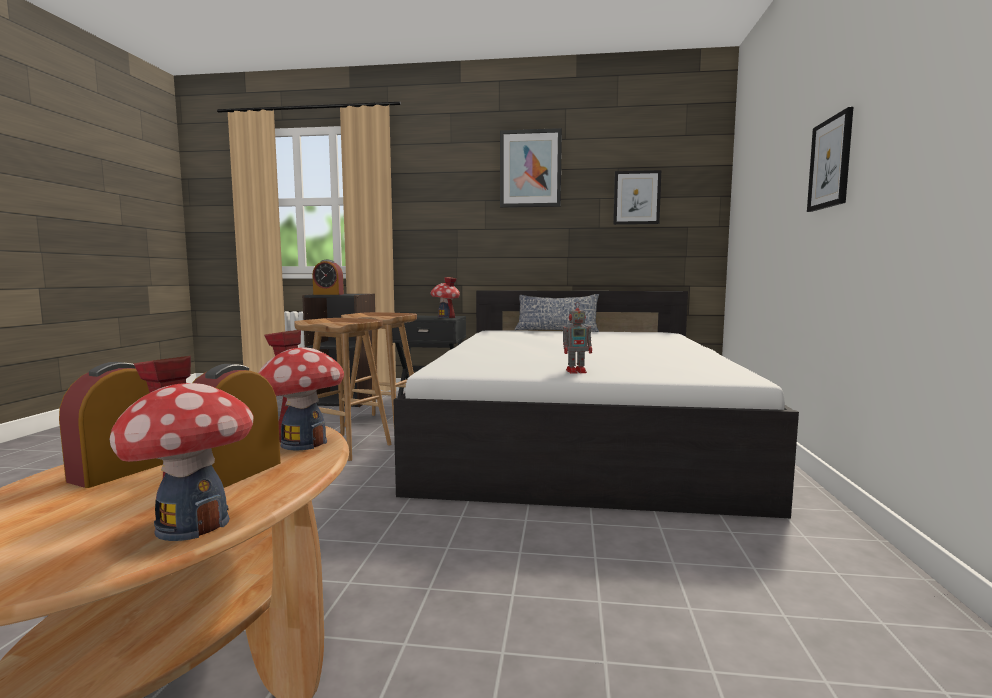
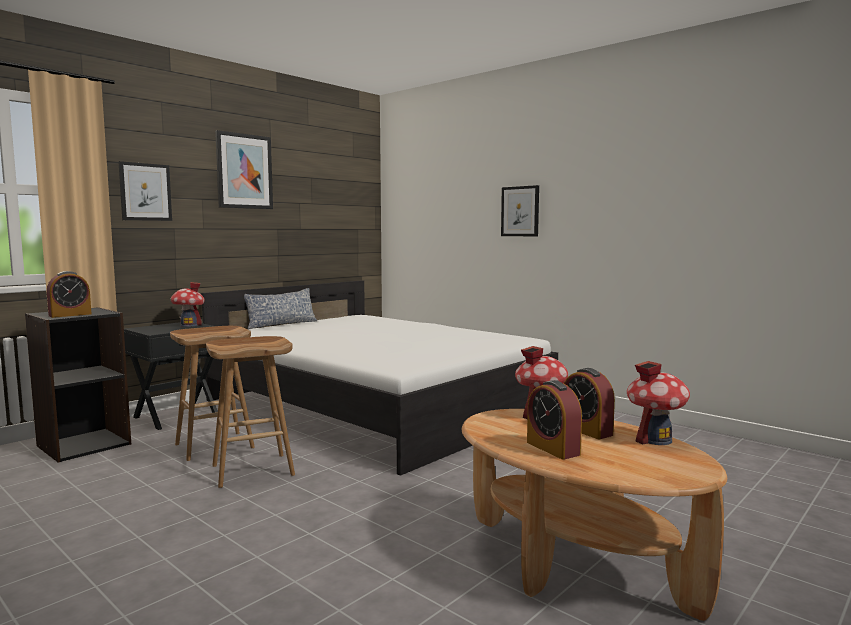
camera: 55 degrees left, 0 degrees up
toy robot [563,302,592,374] -> none
picture [613,170,661,225] -> picture moved to [118,161,172,221]

